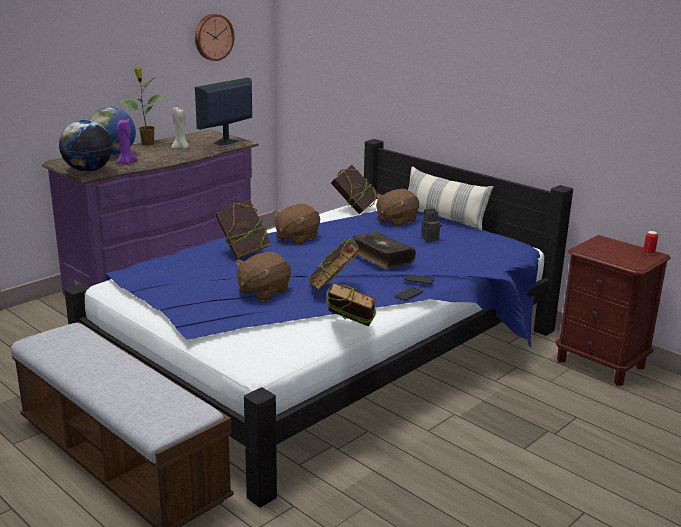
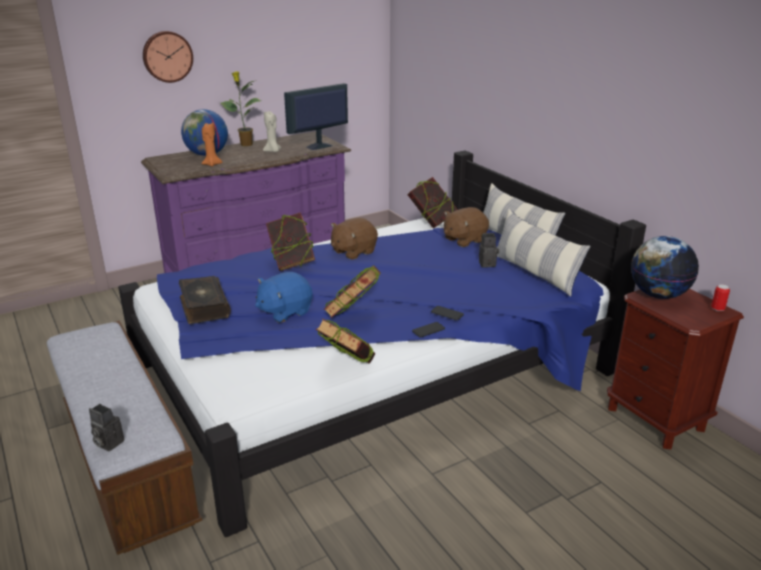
camera: 15 degrees right, 5 degrees up
globe [59,120,113,172] -> globe moved to [631,236,699,299]
purple candle [116,119,138,165] -> orange candle [201,123,222,167]
wall clock [195,14,234,61] -> wall clock moved to [143,31,193,83]
brown plush toy [236,252,291,302] -> blue plush toy [255,272,312,323]
book [353,232,416,269] -> book moved to [179,276,231,324]
none -> camera [89,404,124,451]
none -> pillow [497,209,591,297]

